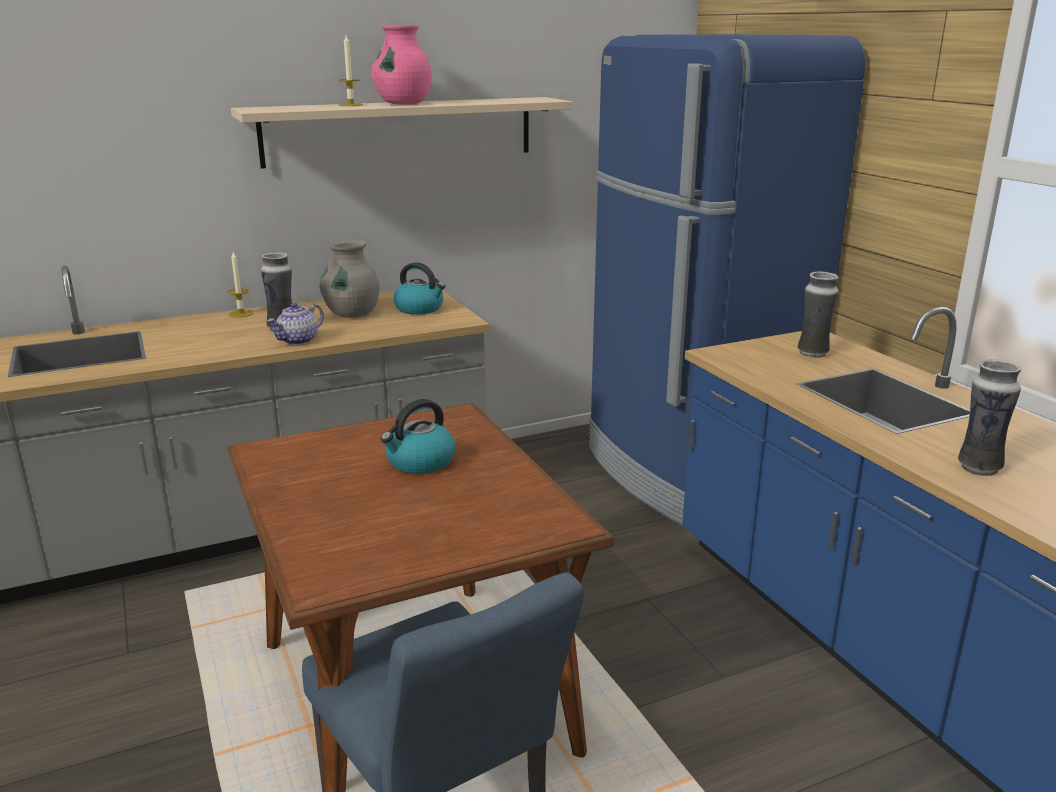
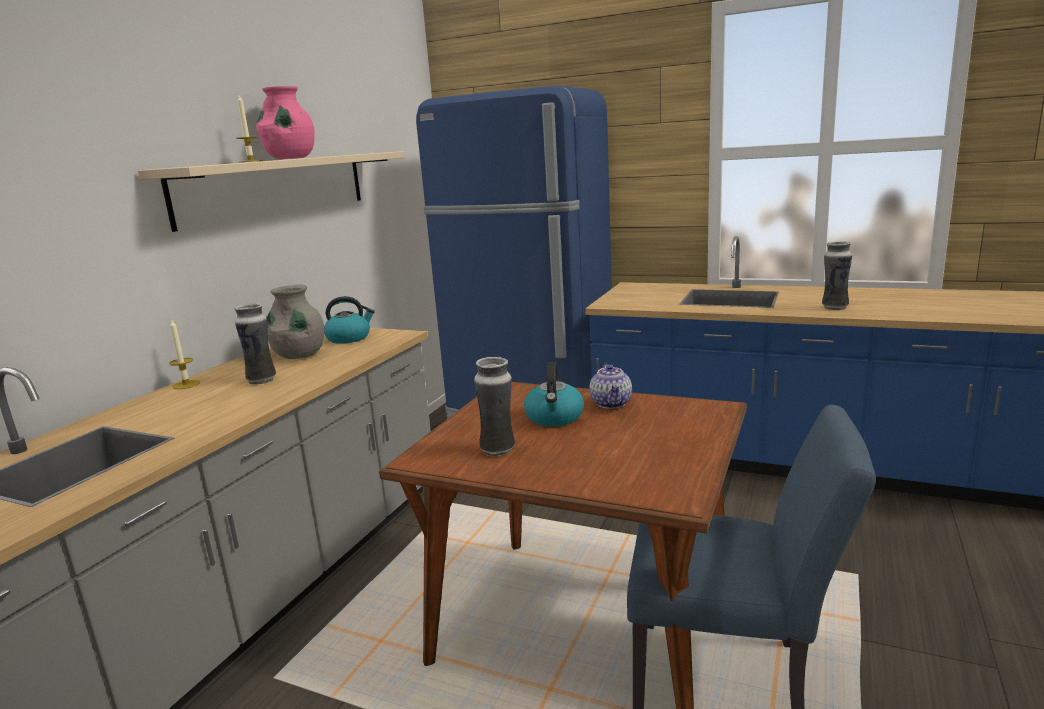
camera: 40 degrees left, 5 degrees down
teapot [267,303,324,345] -> teapot moved to [590,364,632,409]
vase [798,271,839,358] -> vase moved to [474,357,515,456]

